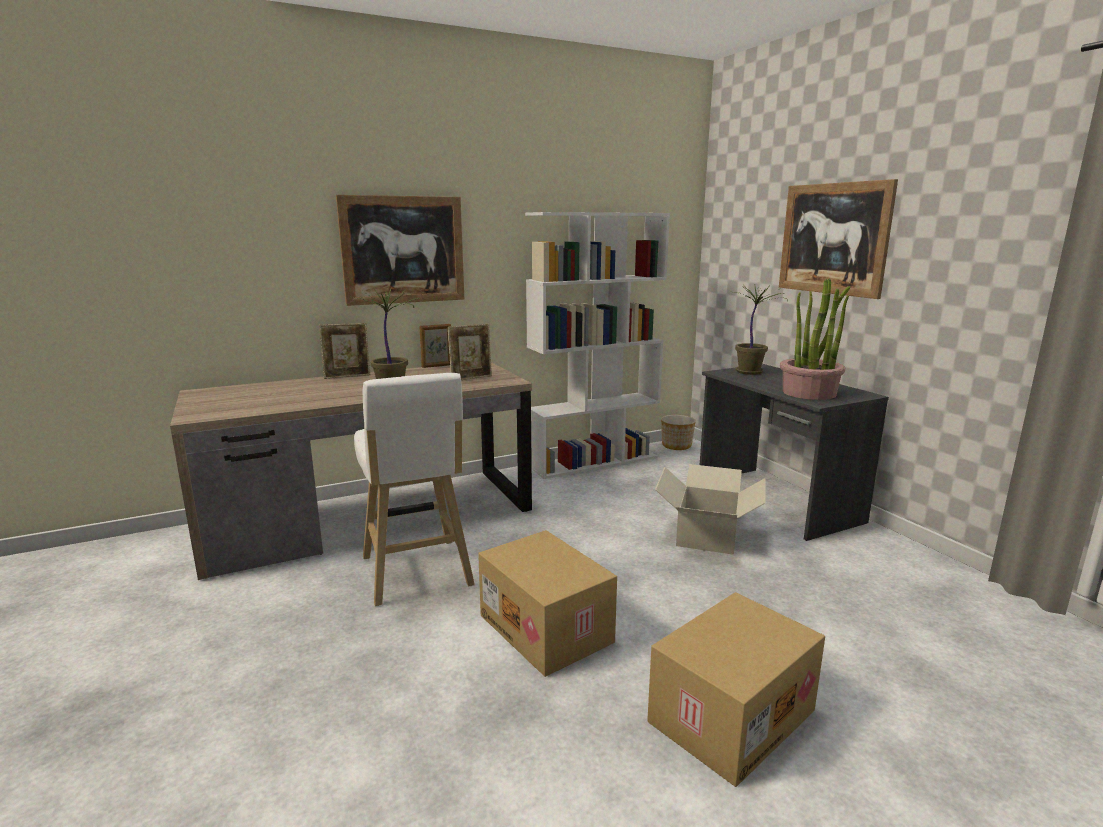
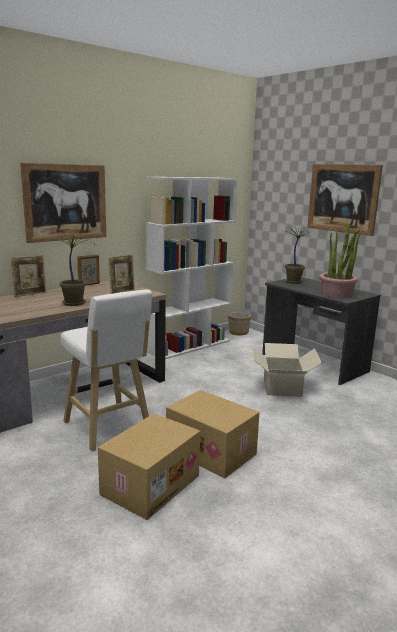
camera: 15 degrees left, 0 degrees up
cardboard box [647,592,825,787] -> cardboard box moved to [98,413,200,520]

